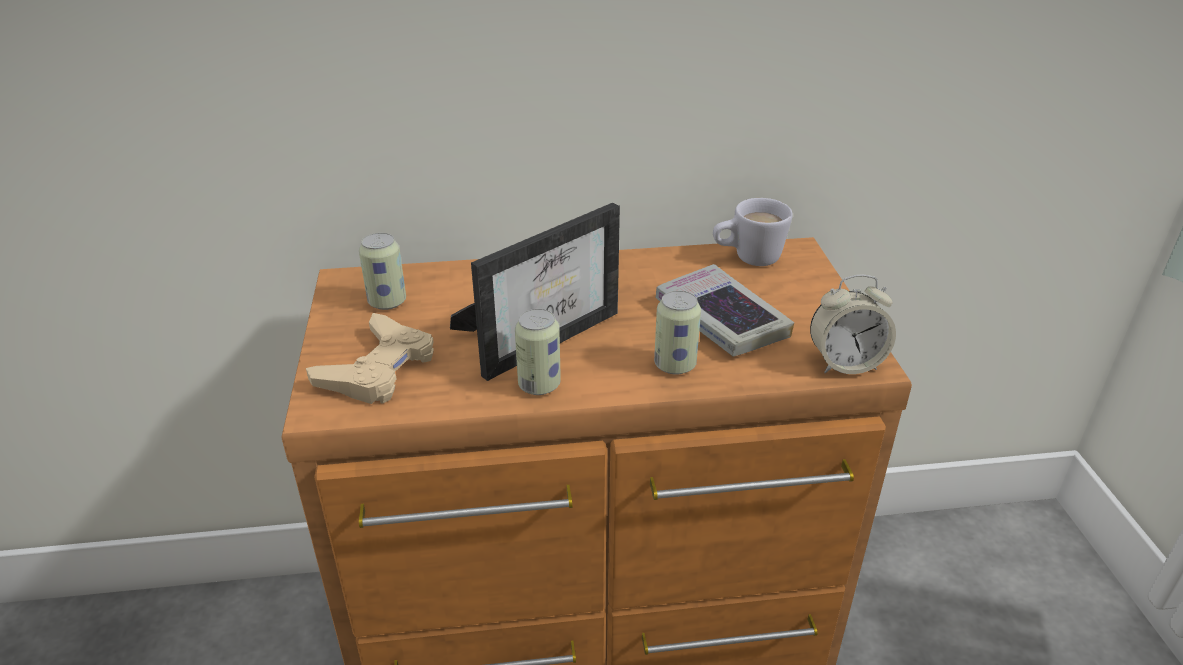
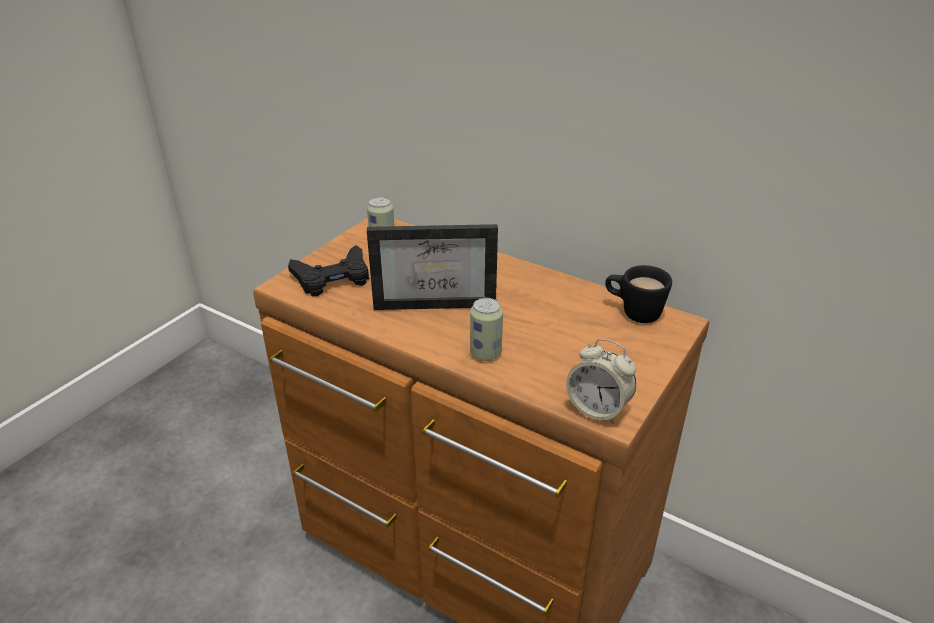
camera: 40 degrees right, 0 degrees up
beige game controller [306,313,434,404] -> black game controller [288,245,369,296]
can [515,309,561,395] -> none
book [655,264,794,356] -> none
white mug [713,198,793,266] -> black mug [605,265,672,323]

